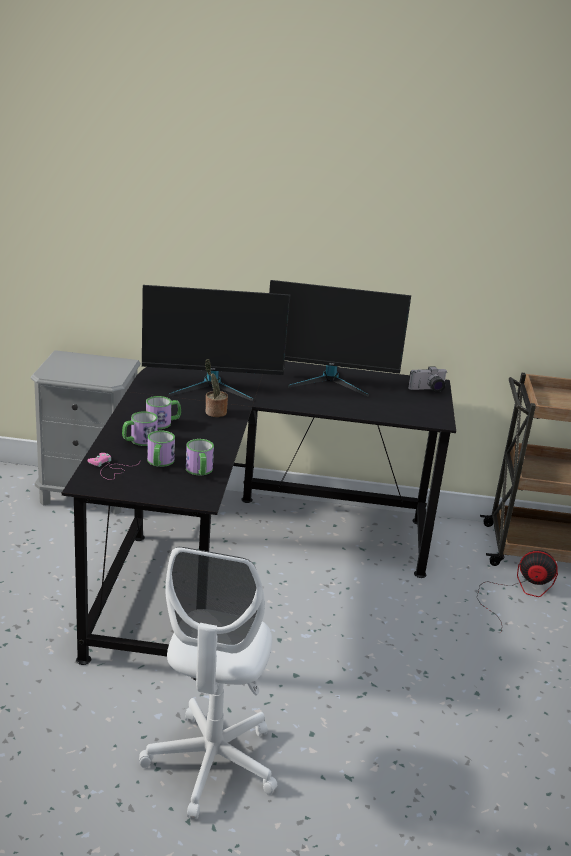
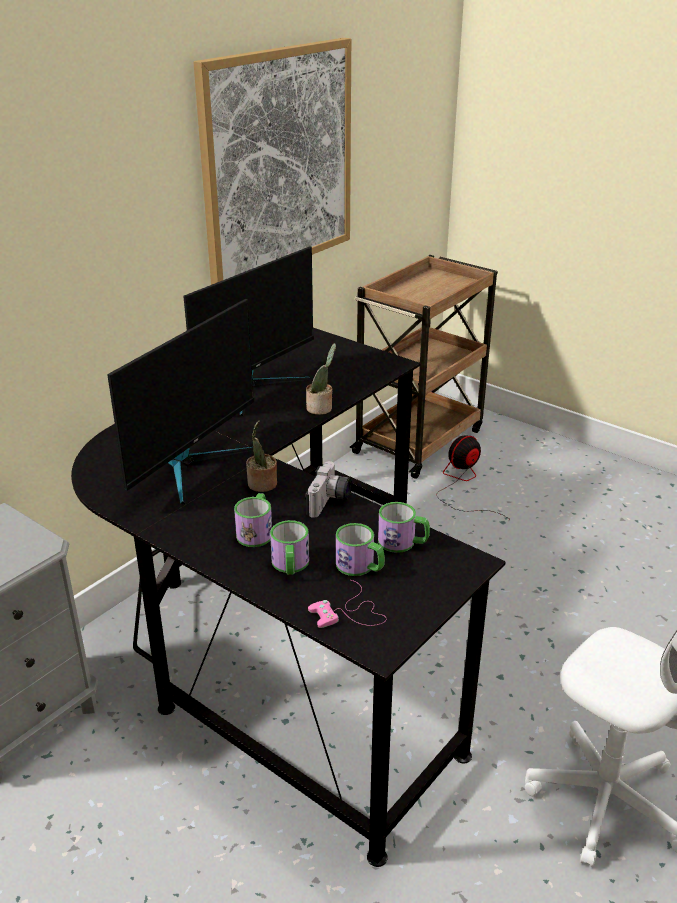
camera: 55 degrees left, 5 degrees up
camera [408,366,448,393] -> camera moved to [305,461,352,518]
none -> picture [193,38,351,285]
none -> potted plant [306,343,336,415]

